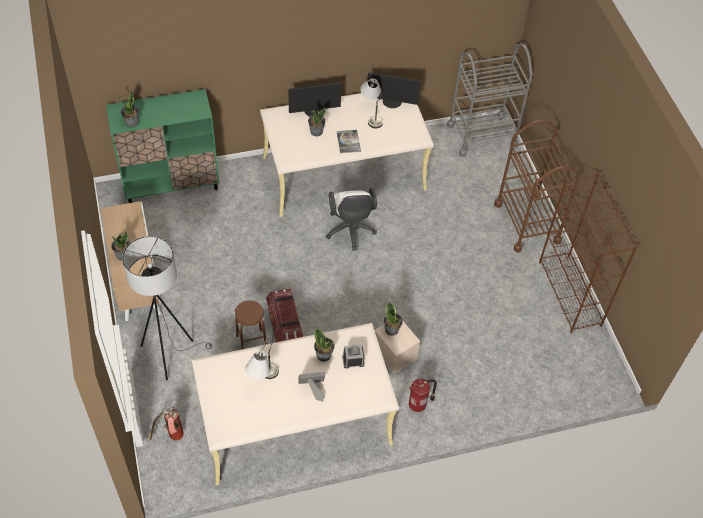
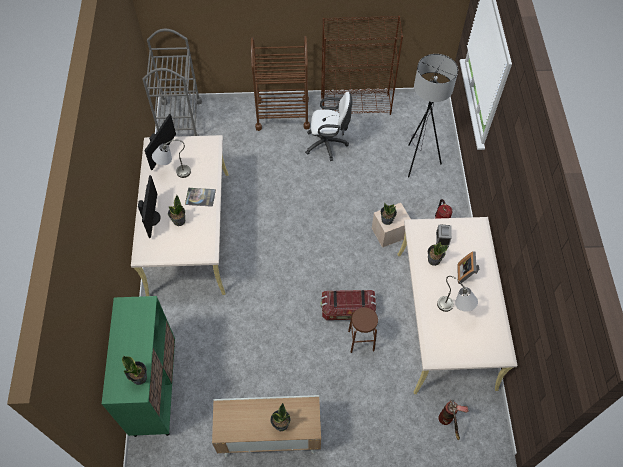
camera: 75 degrees left, 5 degrees up
grey floor lamp [122,236,213,380] -> grey floor lamp moved to [408,54,458,177]
white office chair [326,188,377,251] -> white office chair moved to [305,92,352,161]

